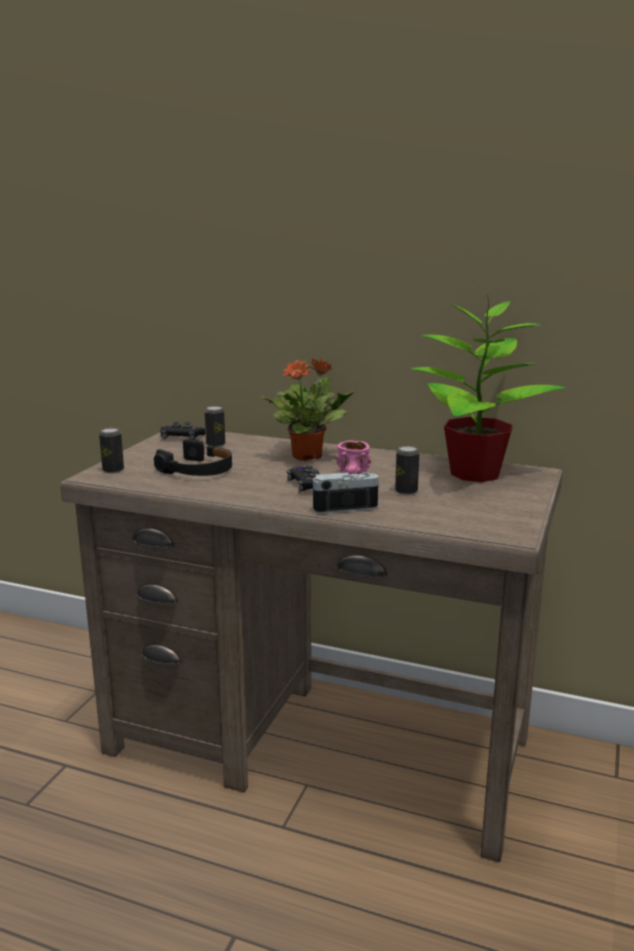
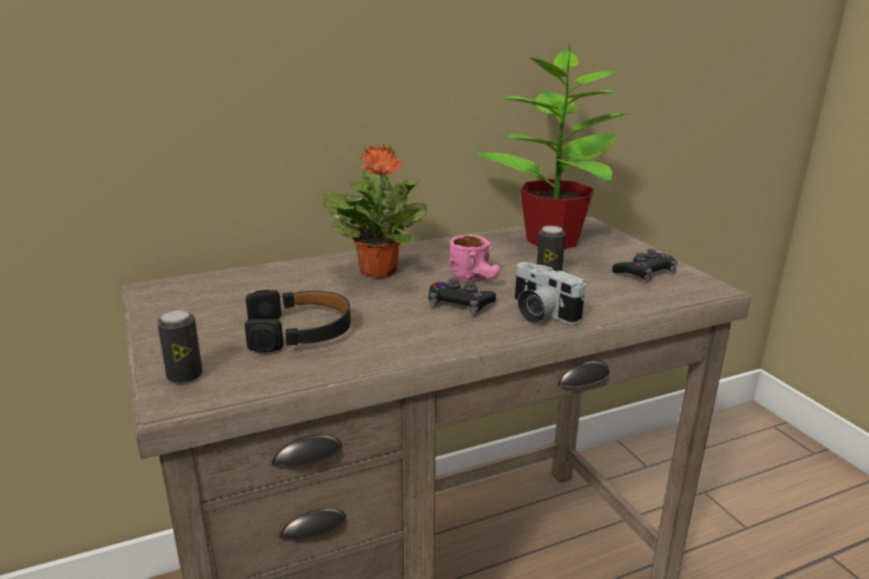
camera: 45 degrees left, 5 degrees up
black game controller [160,421,205,440] -> black game controller moved to [612,249,678,282]
can [205,406,225,447] -> none
camera [311,472,381,514] -> camera turned 75 degrees counterclockwise [515,262,586,325]

